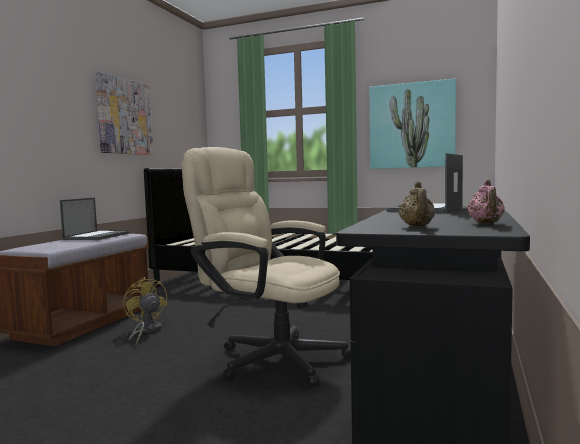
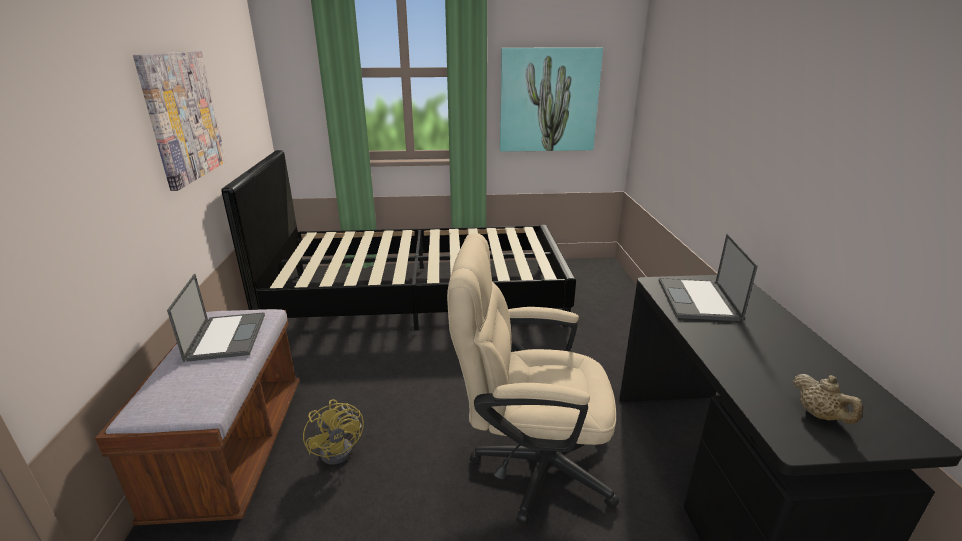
camera: 25 degrees left, 20 degrees up
yellow fan [123,277,167,345] -> yellow fan turned 150 degrees counterclockwise [303,399,364,465]
pink teapot [467,179,505,223] -> none

